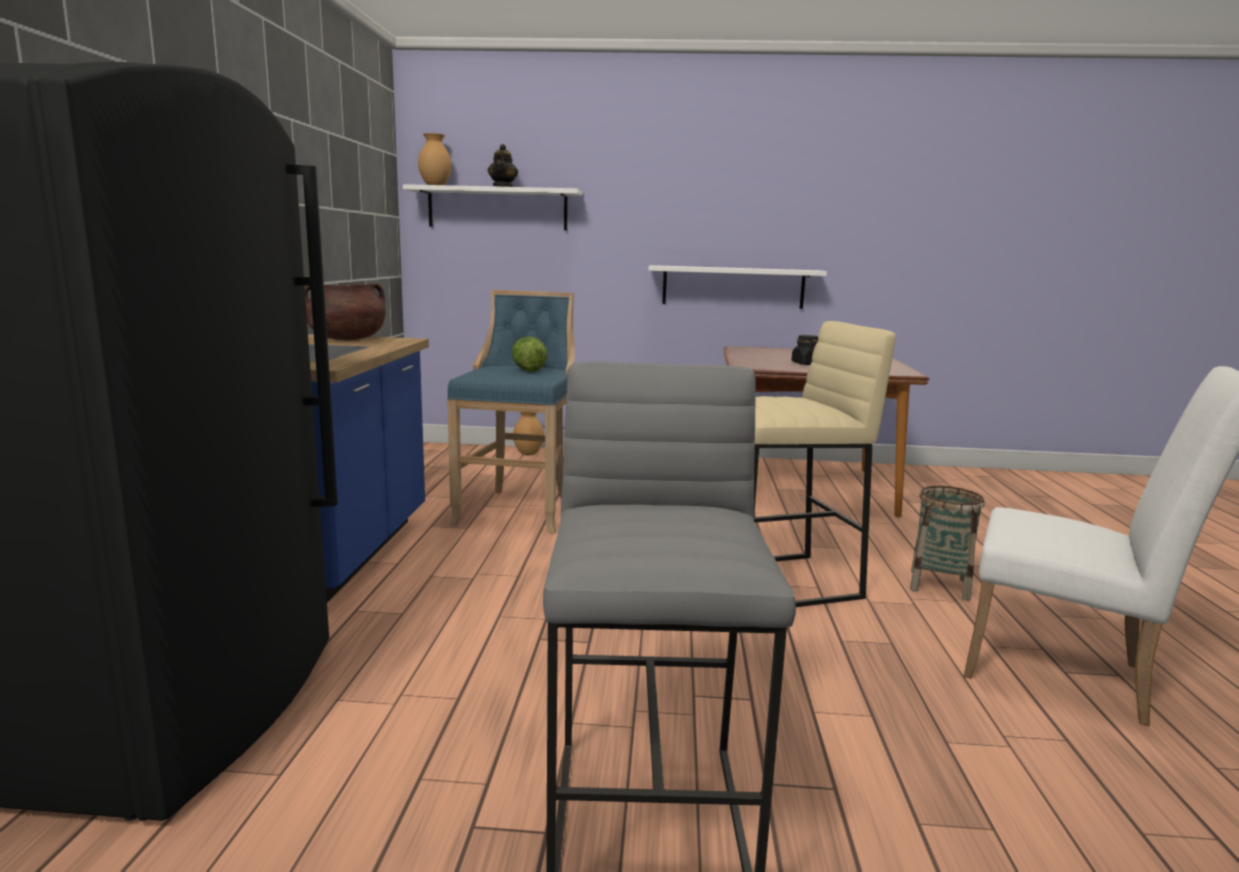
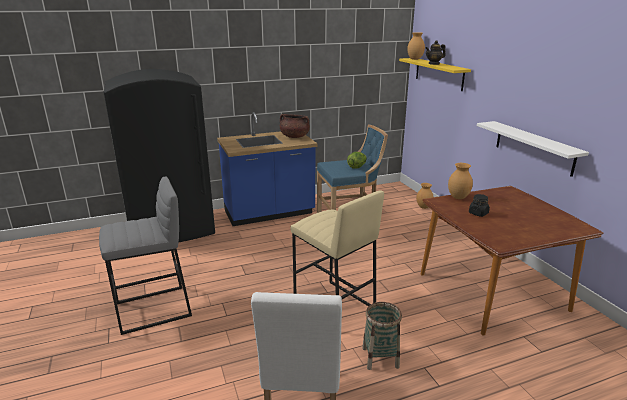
camera: 65 degrees right, 10 degrees up
white shelf [403,184,582,231] -> yellow shelf [399,58,471,91]
none -> brown vase [448,163,473,199]

